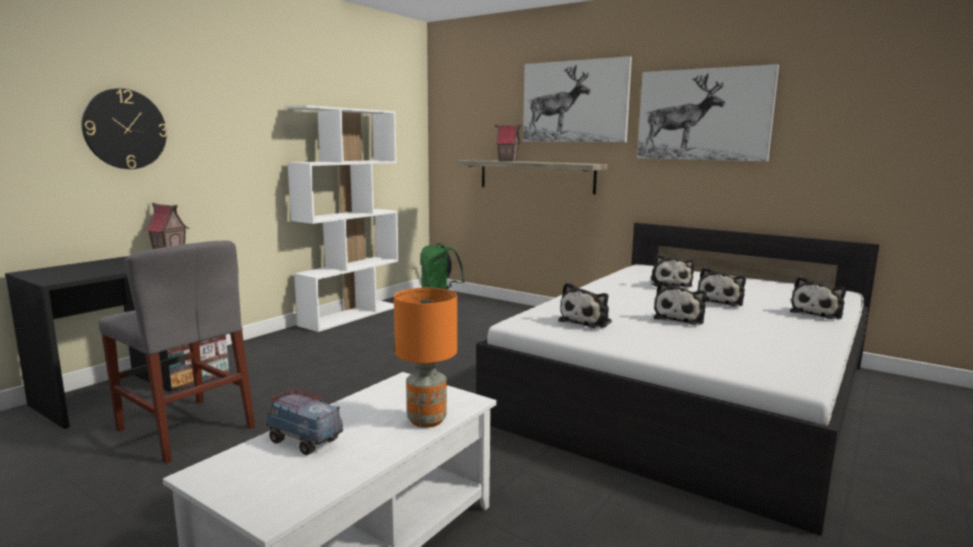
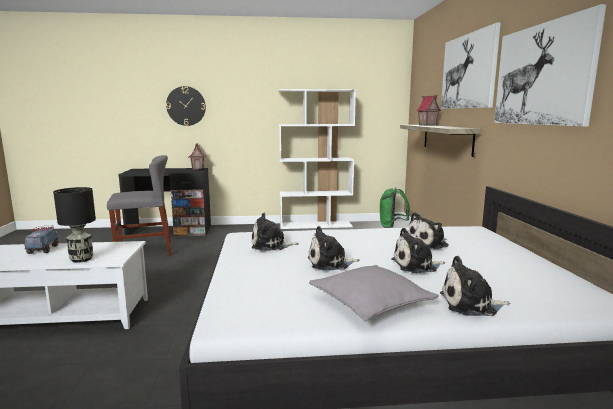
camera: 50 degrees right, 0 degrees up
grey chair [98,241,255,464] -> grey chair turned 105 degrees counterclockwise [107,155,172,256]
orange table lamp [394,288,457,428] -> black table lamp [53,187,96,263]
none -> grey pillow [309,265,439,321]

